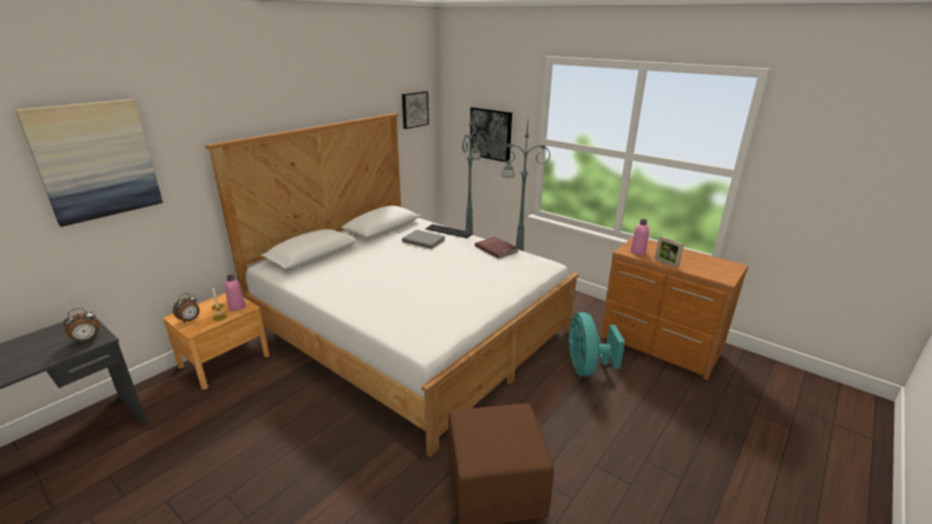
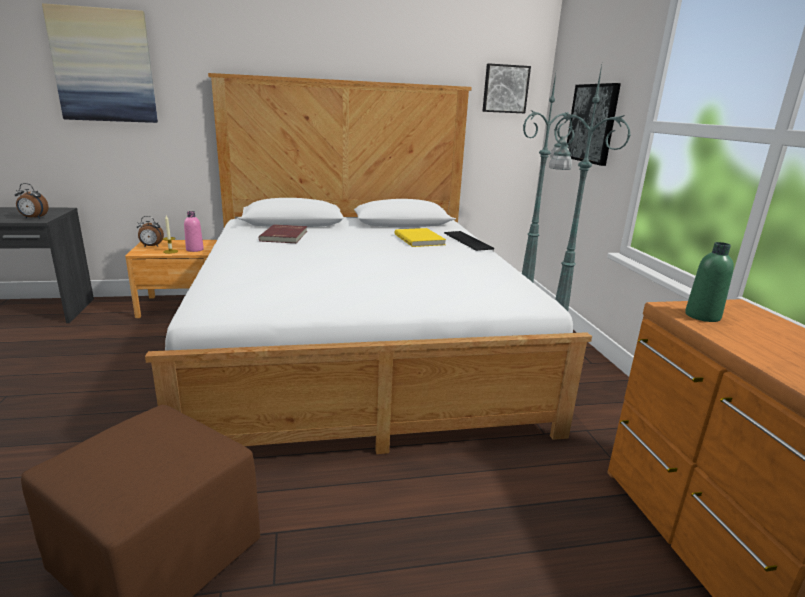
camera: 40 degrees right, 5 degrees down
grey book [402,230,445,249] -> yellow book [395,228,446,247]
red book [475,237,518,259] -> red book moved to [259,224,307,243]
turquoise fan [568,312,625,376] -> none
pink bottle [631,219,649,255] -> green bottle [685,242,734,322]
picture frame [655,236,684,268] -> none

